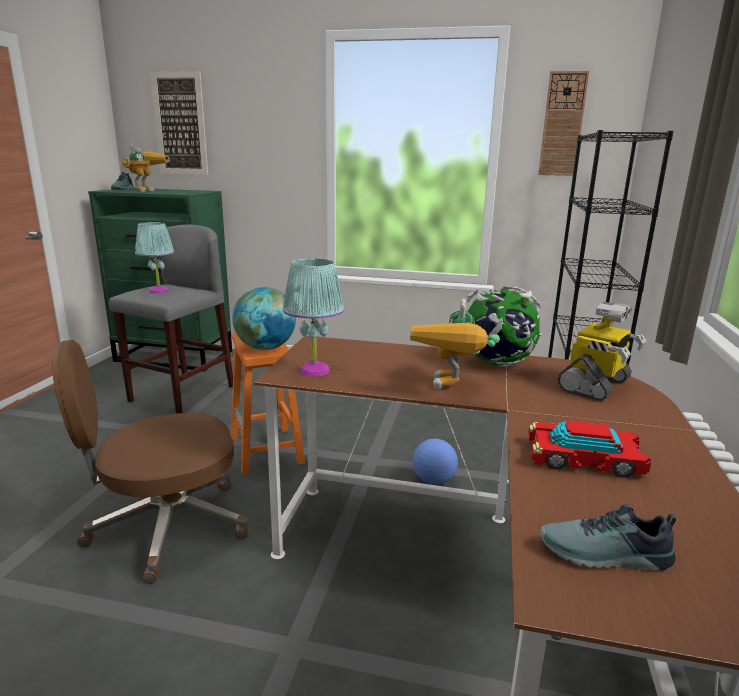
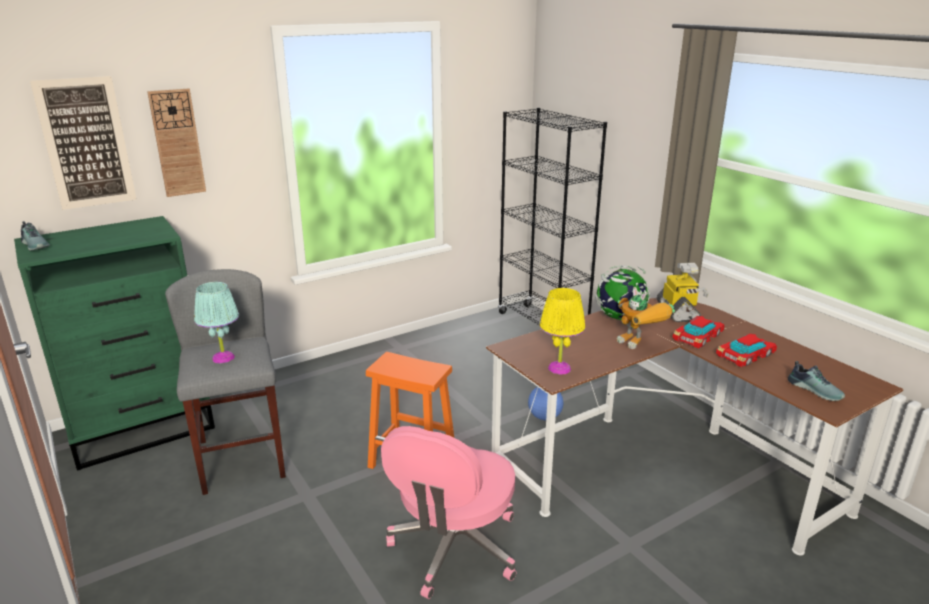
camera: 45 degrees left, 5 degrees up
brown office chair [52,340,248,584] -> pink office chair [381,426,517,599]
toy robot [122,145,170,192] -> none
globe [232,287,296,350] -> none
turquoise table lamp [283,258,344,377] -> yellow table lamp [540,288,585,375]
wall clock [538,71,590,176] -> wall clock moved to [147,89,206,197]
shoe [540,504,676,571] -> shoe turned 90 degrees counterclockwise [788,361,845,401]
none -> toy car [673,316,725,348]

